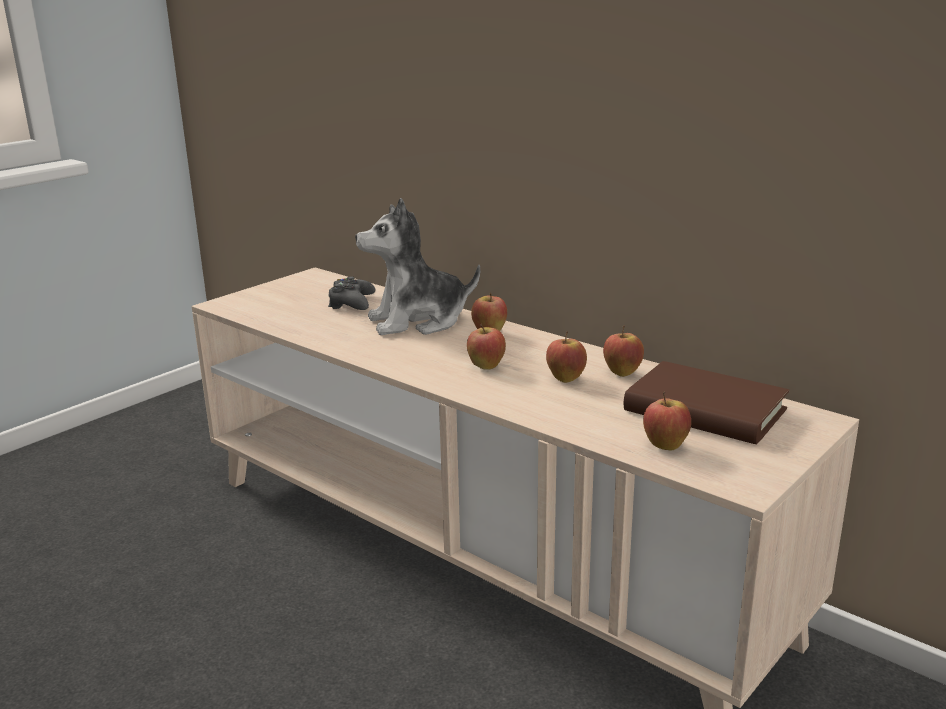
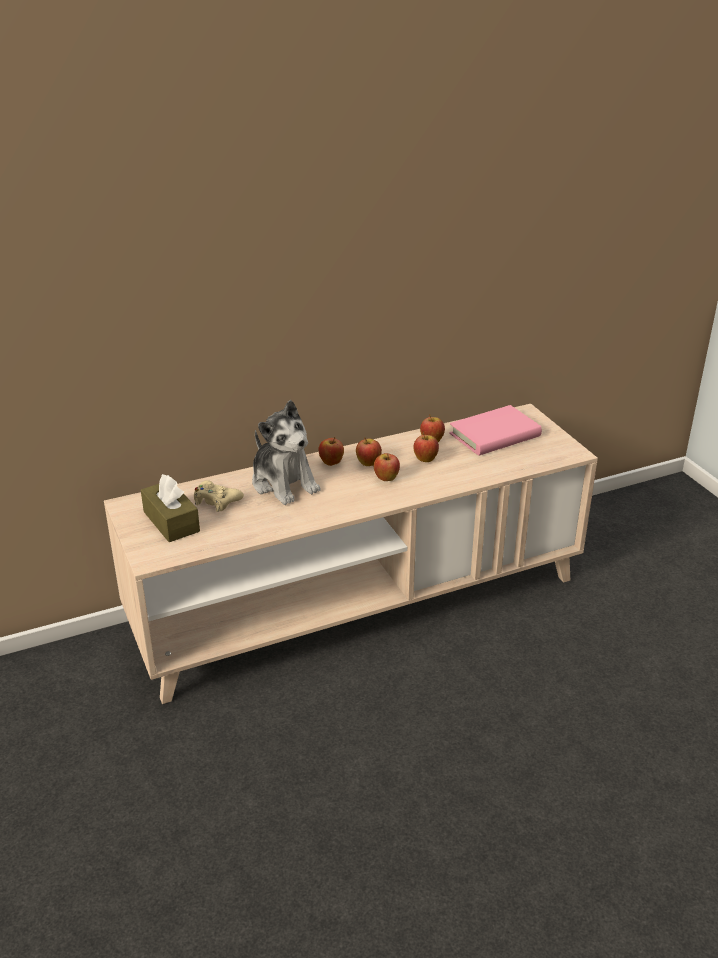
camera: 65 degrees left, 10 degrees up
black game controller [328,277,375,310] -> beige game controller [194,480,244,512]
plush toy [355,198,480,335] -> plush toy turned 45 degrees counterclockwise [252,400,321,505]
brown book [624,361,789,444] -> pink book [449,405,542,456]
apple [643,392,691,450] -> apple moved to [356,438,382,466]
none -> brown tissue box [141,474,200,542]

